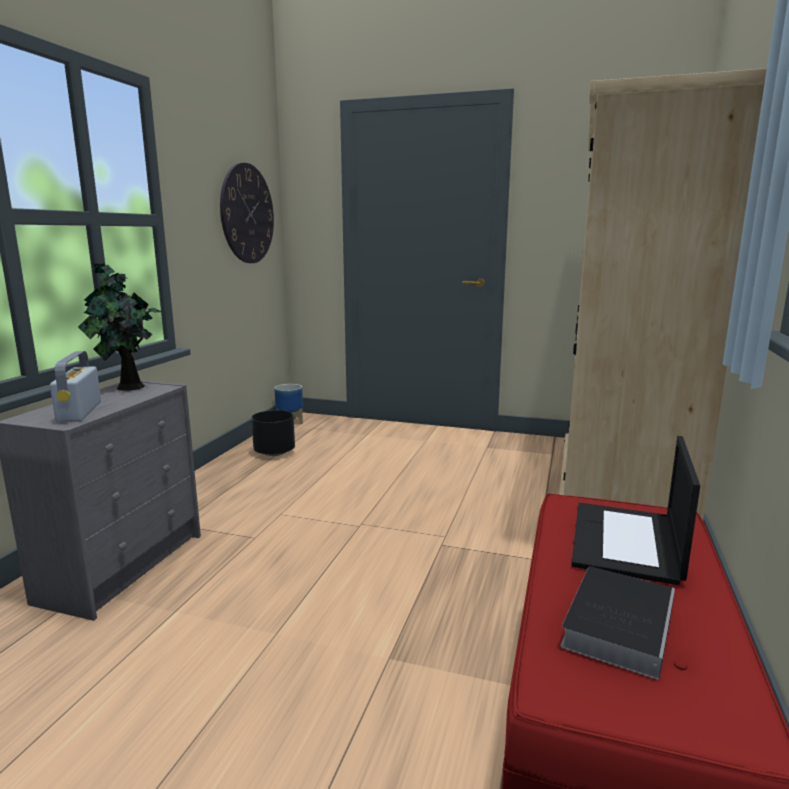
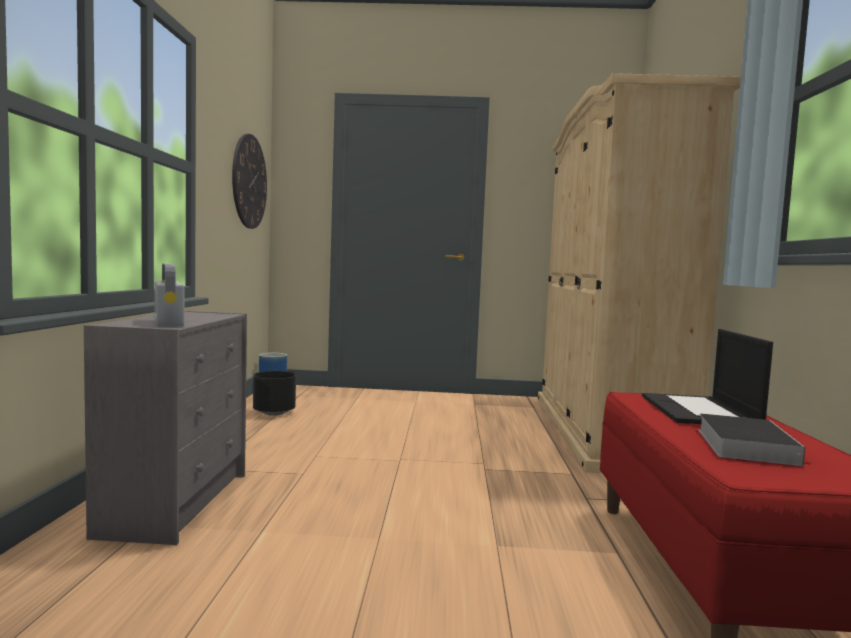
camera: 15 degrees left, 10 degrees down
potted plant [78,262,162,391] -> none

